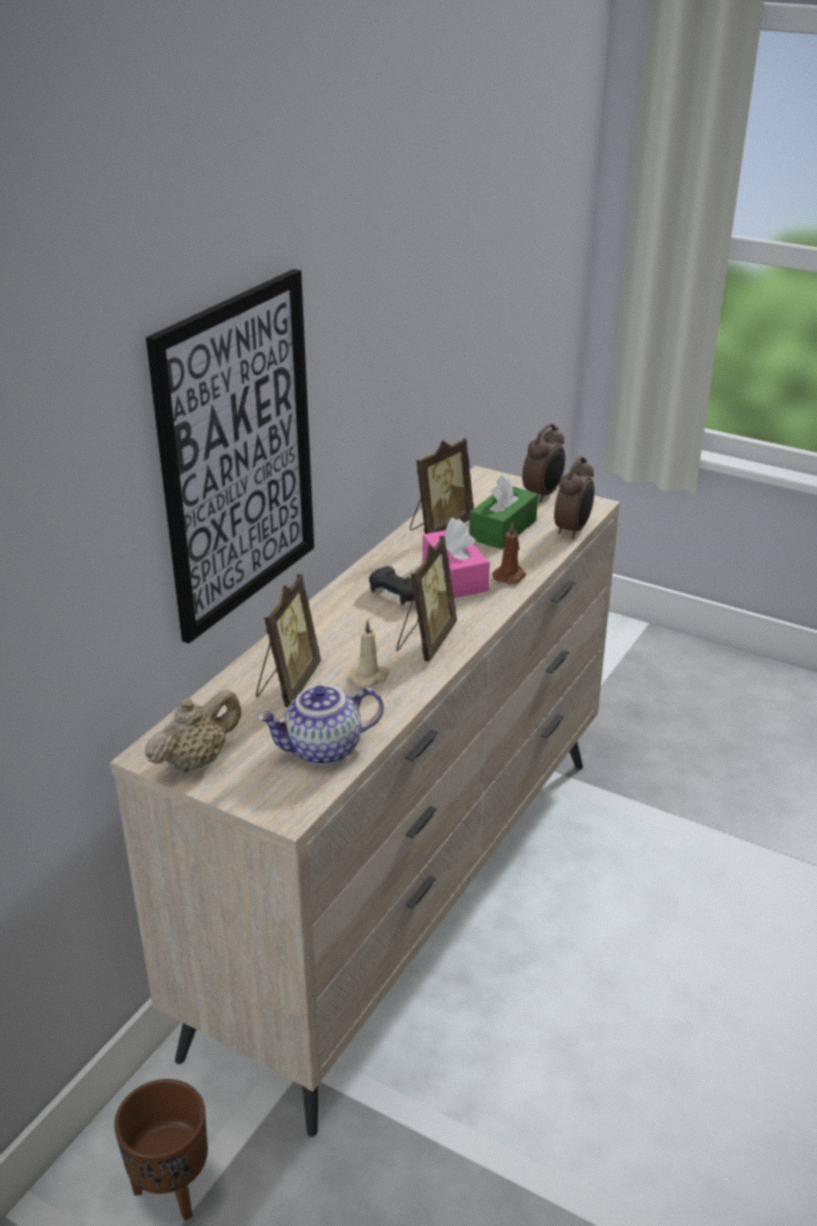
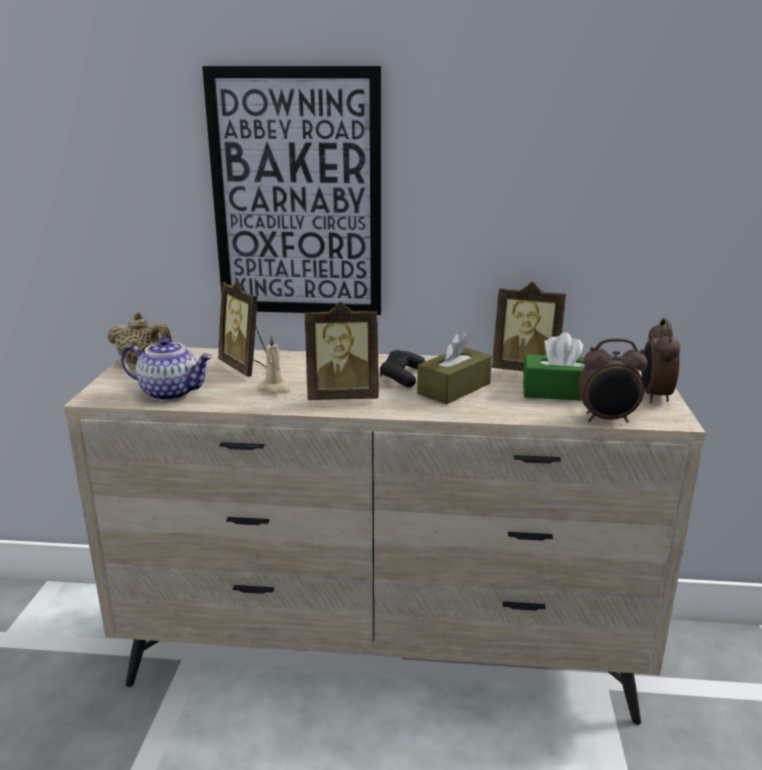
camera: 65 degrees right, 10 degrees down
brown planter [114,1079,208,1221] -> none
picture frame [256,574,321,707] -> picture frame turned 60 degrees clockwise [218,280,266,377]
teapot [257,685,384,765] -> teapot turned 150 degrees clockwise [121,337,213,401]
pink tissue box [422,518,490,598] -> brown tissue box [417,331,492,404]
brown candle [492,523,526,584] -> none
alarm clock [522,424,565,502] -> alarm clock turned 90 degrees clockwise [641,318,680,403]

